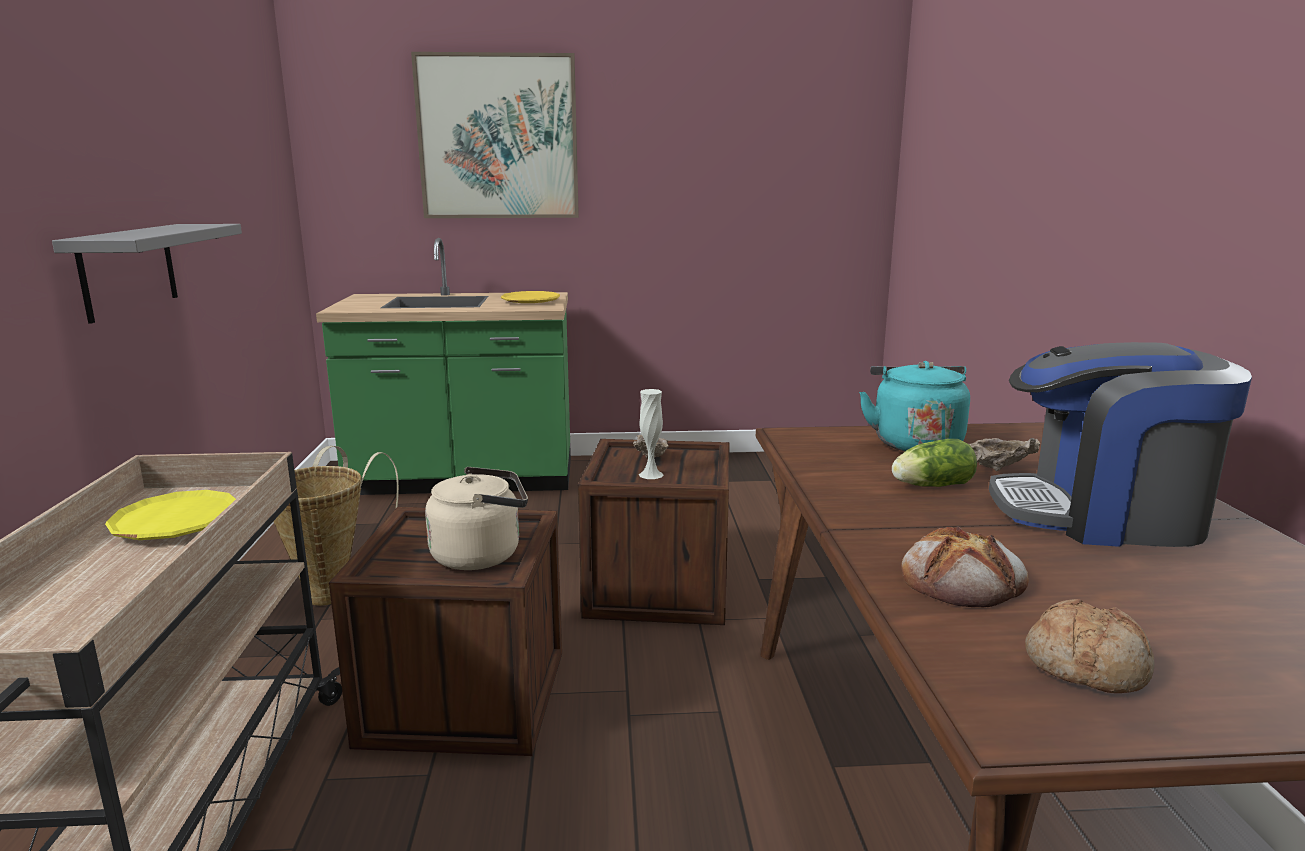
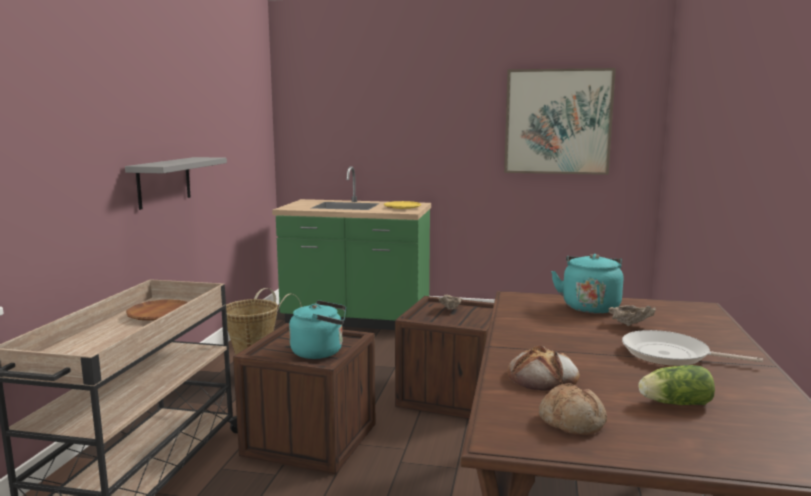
camera: 15 degrees right, 5 degrees down
yellow plate [105,490,236,540] -> brown plate [126,299,188,321]
picture [411,52,579,218] -> picture moved to [504,68,616,175]
beige kettle [425,467,528,570] -> turquoise kettle [289,300,346,359]
white vase [639,389,663,479] -> none
lettuce [892,439,977,487] -> lettuce moved to [638,365,715,405]
coffee machine [989,342,1252,547] -> frying pan [622,330,763,366]

